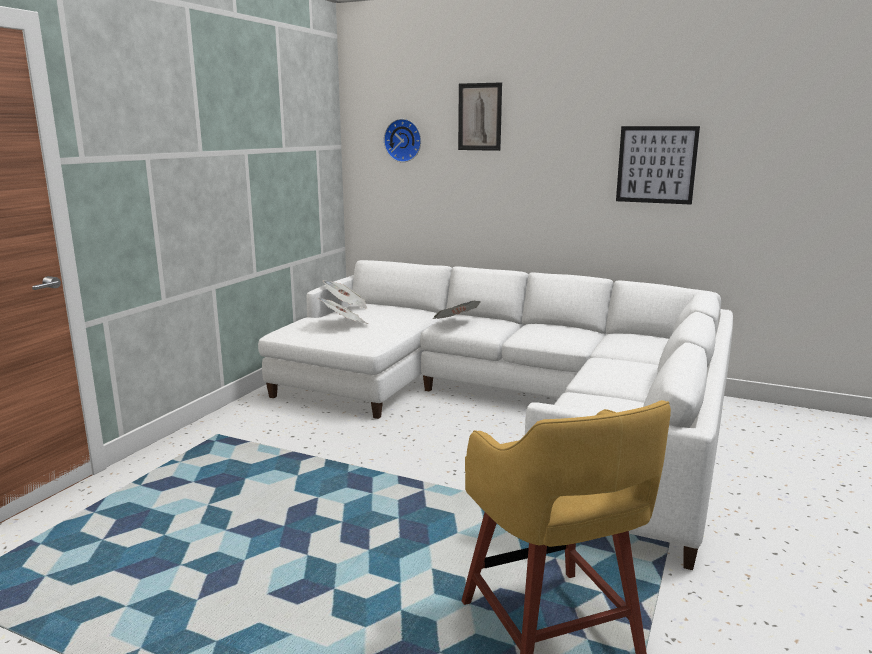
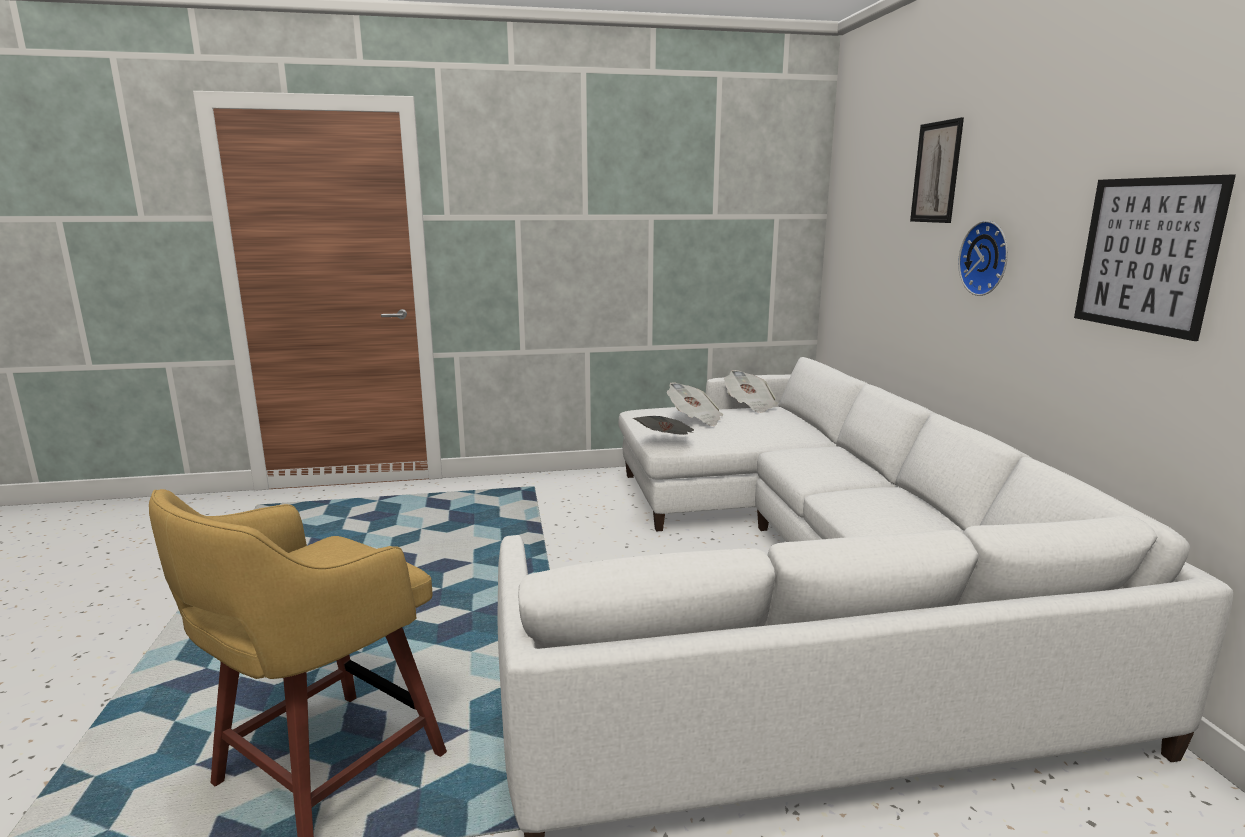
camera: 55 degrees right, 0 degrees up
wall clock [384,119,421,162] -> wall clock moved to [958,221,1008,296]
newspaper [432,300,481,319] -> newspaper moved to [633,416,694,435]

